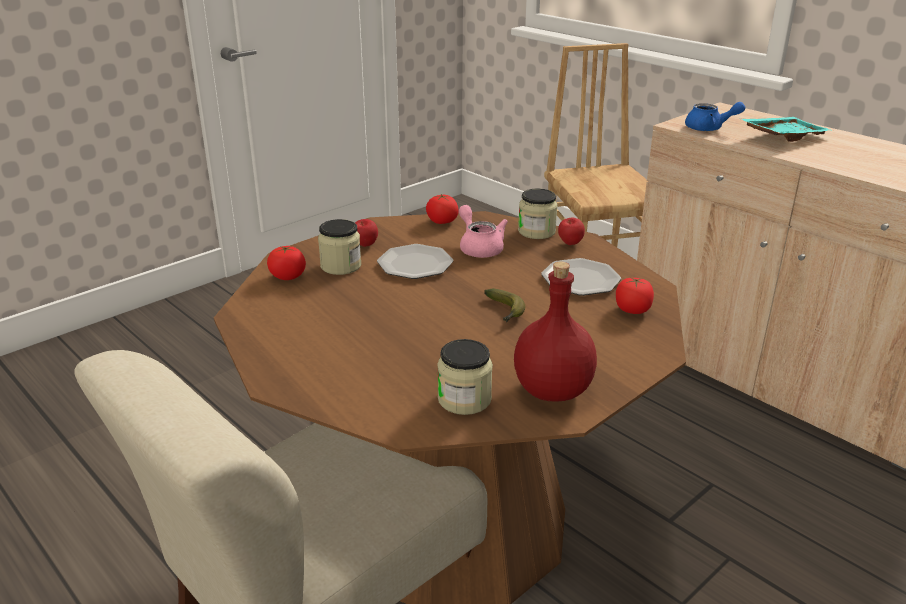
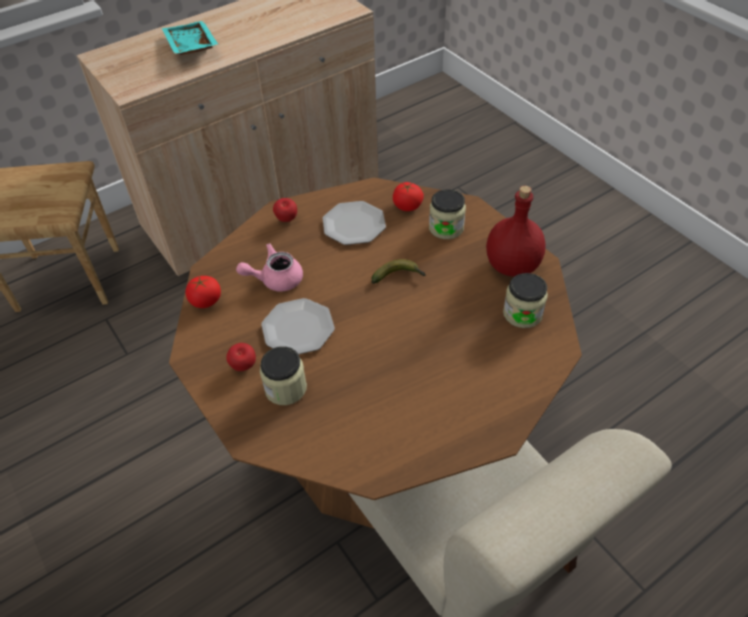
camera: 80 degrees left, 20 degrees up
tomato [267,246,306,280] -> none
jar [518,188,558,239] -> jar moved to [429,189,466,239]
blue teapot [685,102,745,131] -> none

